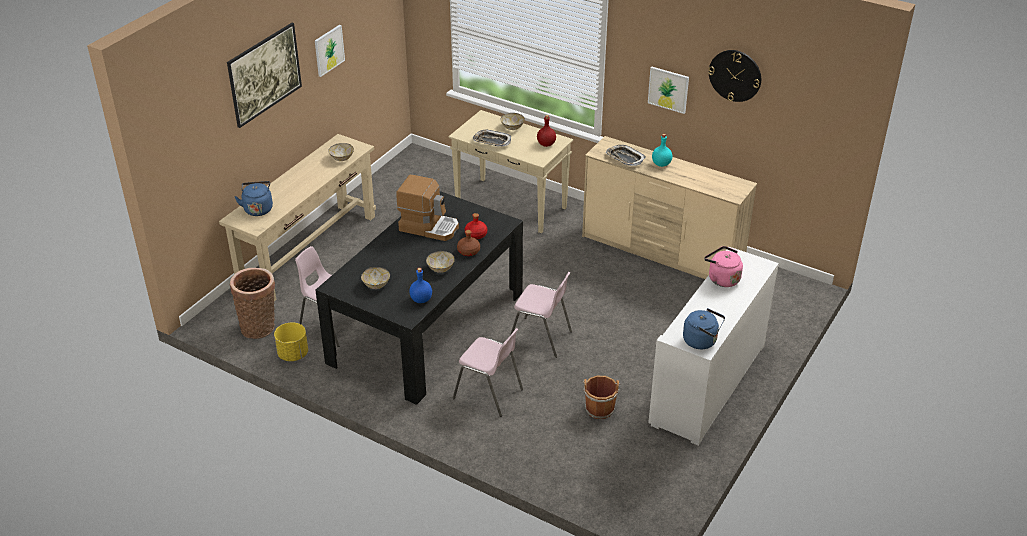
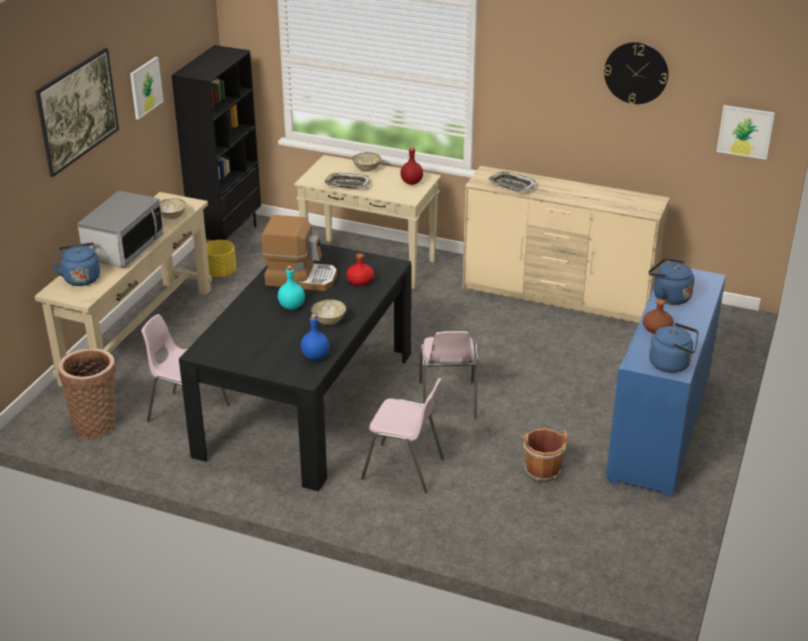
camera: 10 degrees left, 5 degrees down
yellow planter [274,322,308,361] -> yellow planter moved to [206,240,236,277]
bowl [361,267,390,289] -> none
brown bottle [457,230,480,256] -> brown bottle moved to [643,299,674,334]
pink chair [510,272,572,358] -> pink chair turned 75 degrees clockwise [419,331,478,419]
picture [648,67,689,114] -> picture moved to [716,105,775,160]
white cabinet [648,247,779,446] -> blue cabinet [606,264,726,497]
turquoise bottle [652,134,672,167] -> turquoise bottle moved to [278,266,305,310]
pink kettle [704,246,743,287] -> blue kettle [648,258,694,305]
none -> microwave [77,191,163,267]
none -> black bookcase [171,45,261,240]

